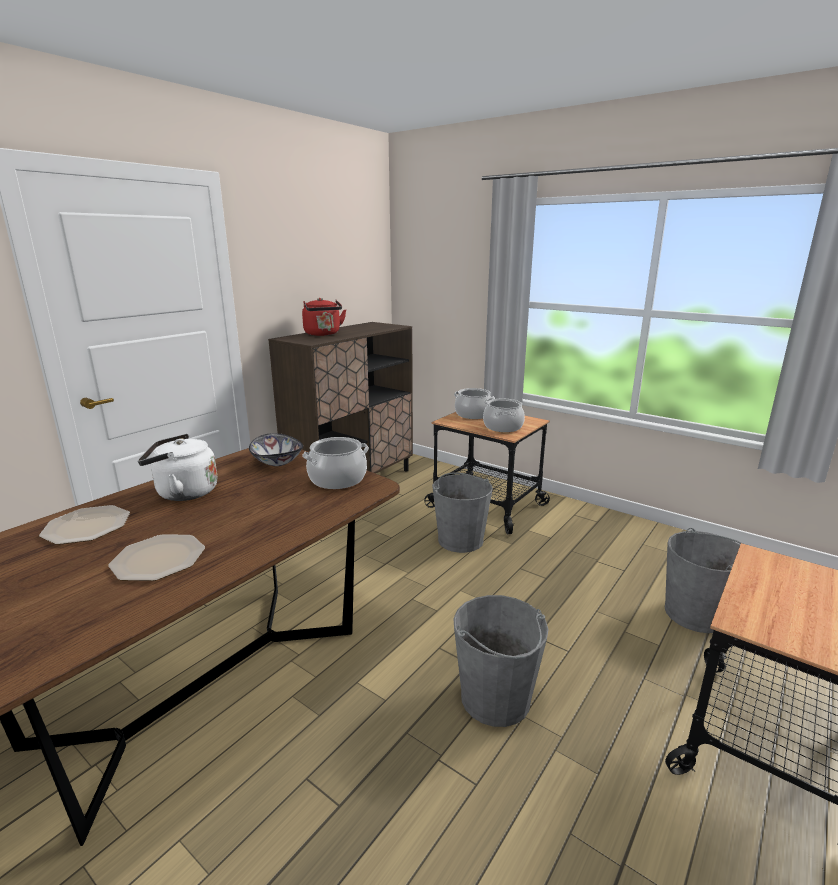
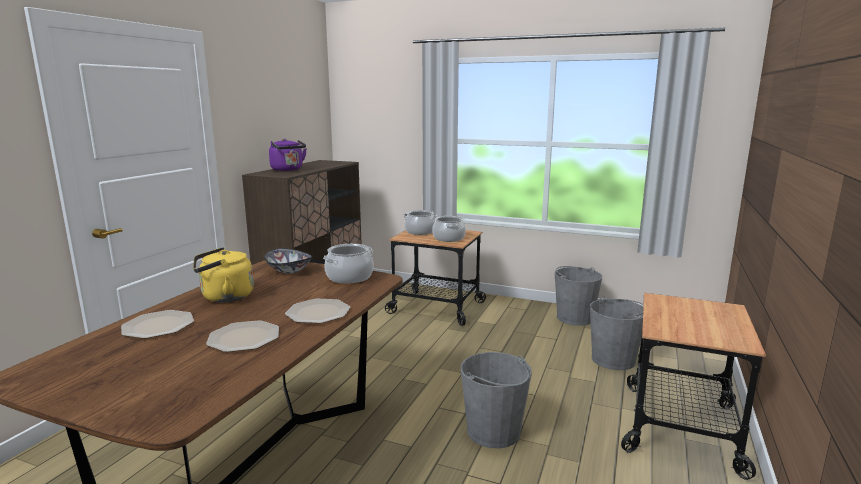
camera: 15 degrees left, 5 degrees down
white kettle [138,434,218,501] -> yellow kettle [193,247,254,302]
red kettle [302,298,346,336] -> purple kettle [269,138,307,171]
grey bucket [432,472,493,553] -> grey bucket moved to [555,266,602,326]
none -> plate [285,299,350,324]

